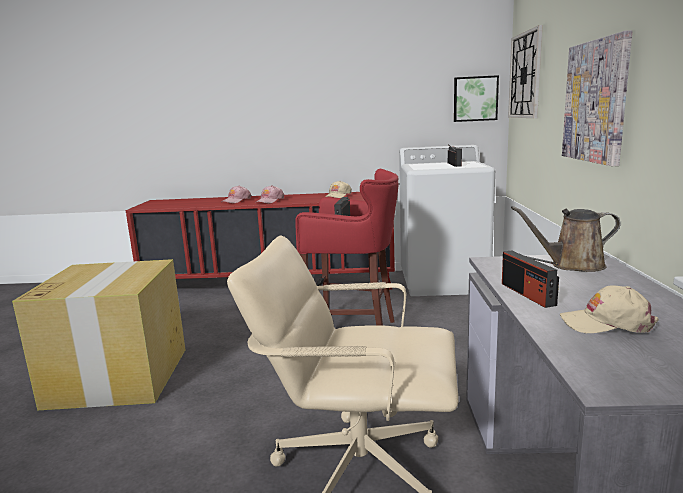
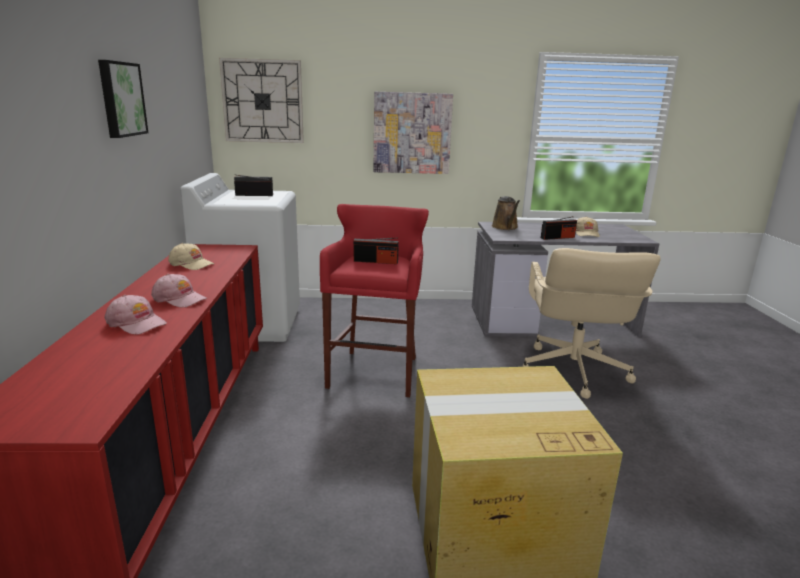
camera: 95 degrees left, 5 degrees up
picture [454,75,499,122] -> picture moved to [98,60,148,138]

